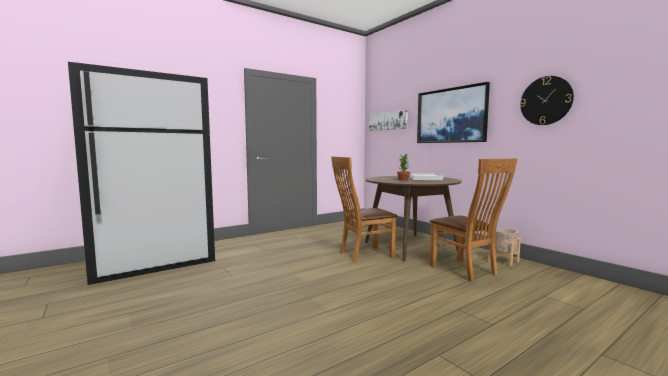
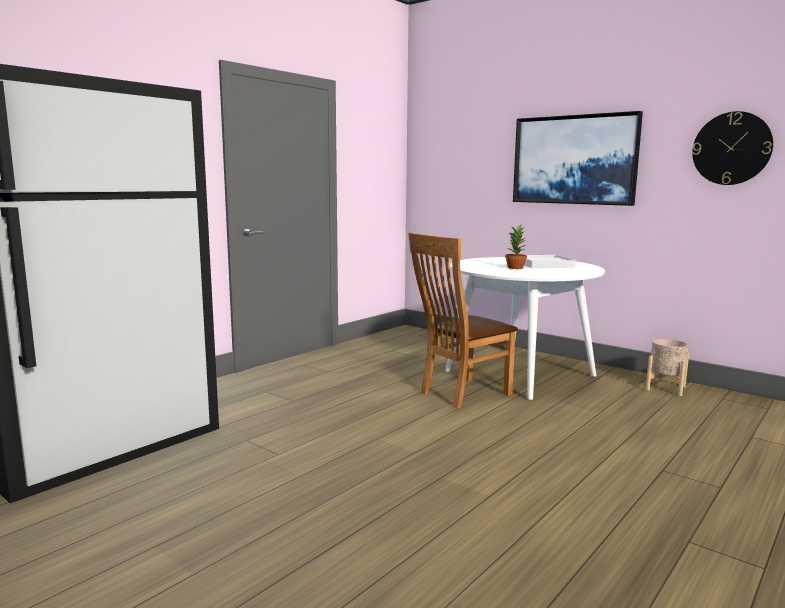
camera: 15 degrees left, 5 degrees up
brown dining table [365,176,462,261] -> white dining table [445,257,605,400]
picture [369,110,408,131] -> none
brown chair [430,158,518,282] -> none

